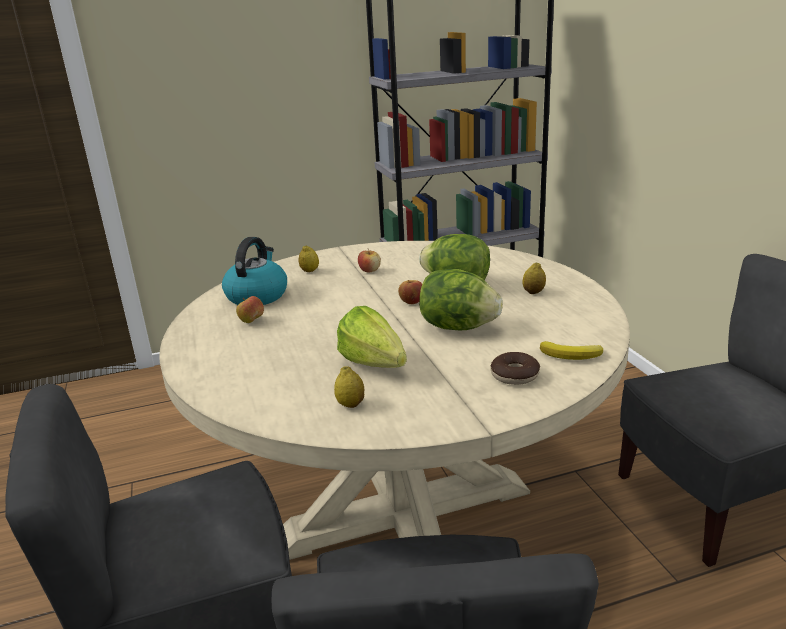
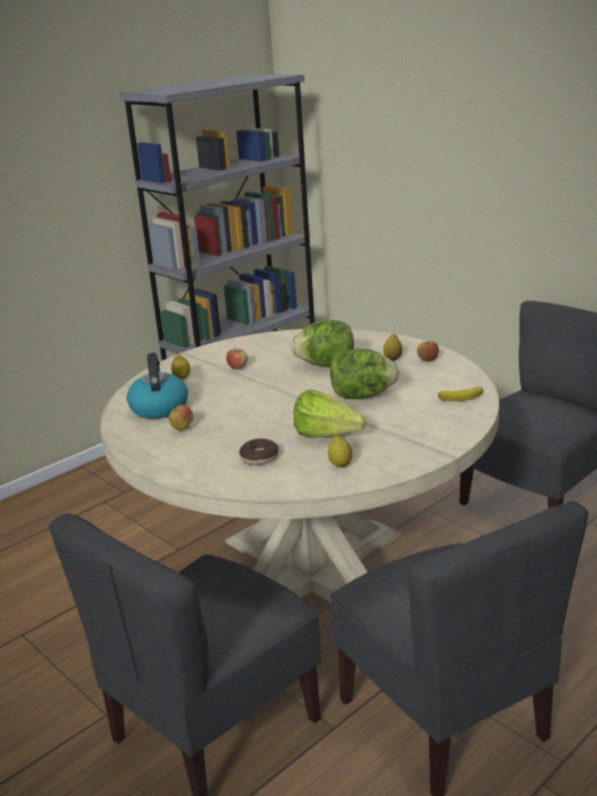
camera: 25 degrees left, 0 degrees up
apple [398,280,422,304] -> apple moved to [417,341,439,362]
donut [491,352,540,385] -> donut moved to [239,438,279,465]

